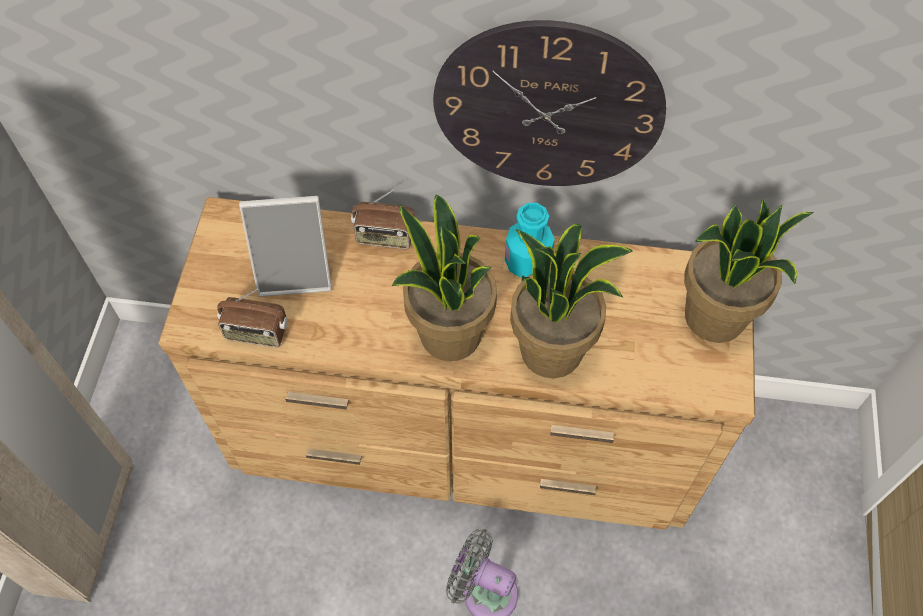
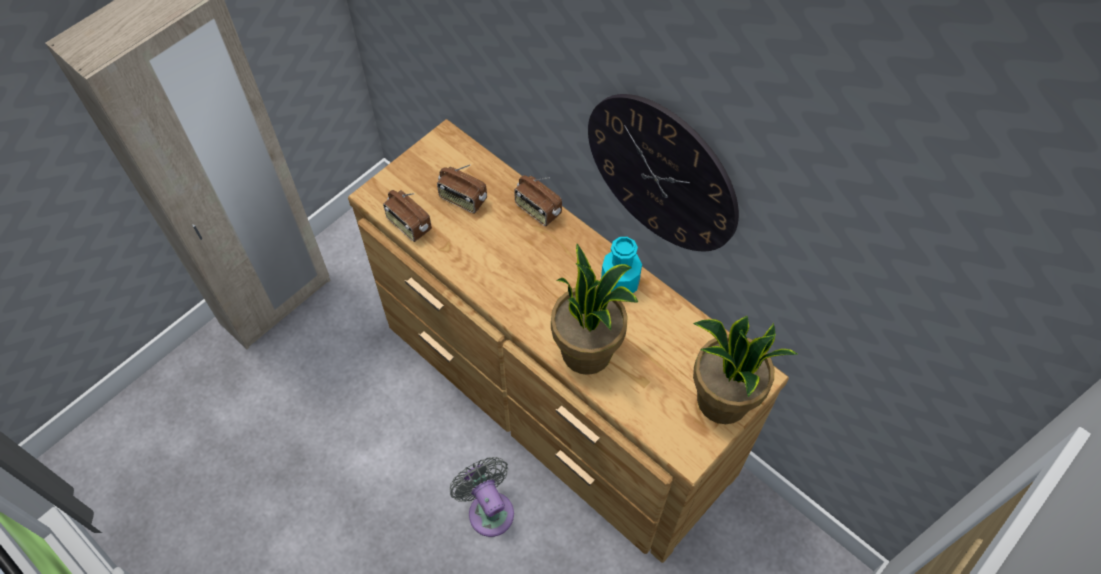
camera: 35 degrees right, 0 degrees up
picture frame [239,196,332,297] -> radio [437,164,487,213]
potted plant [392,194,497,361] -> none

